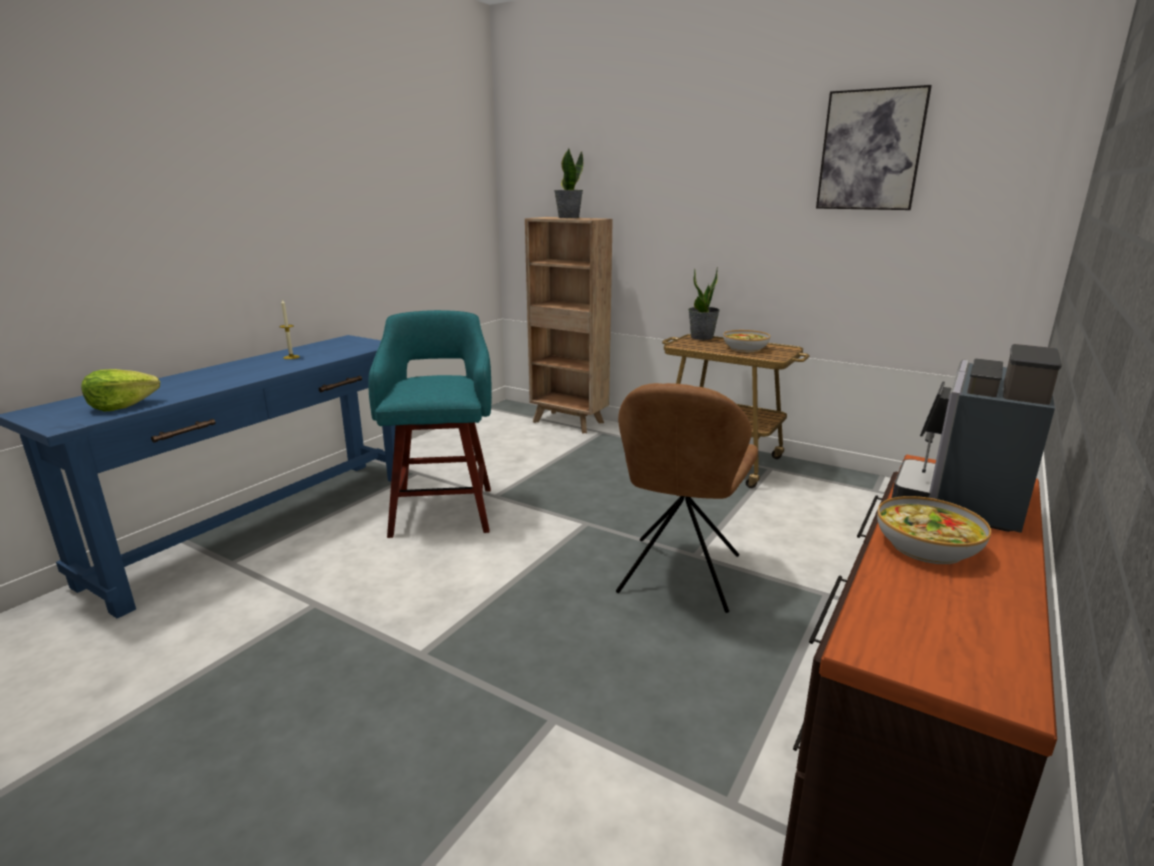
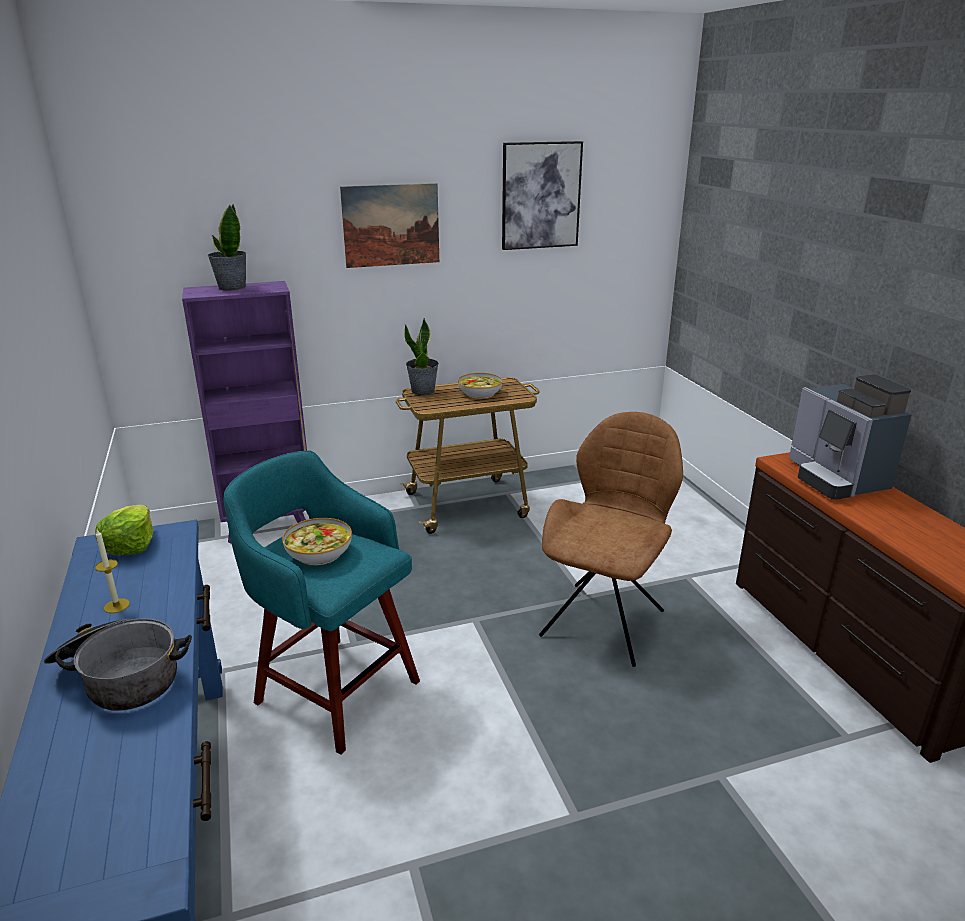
camera: 50 degrees left, 5 degrees up
lettuce [81,369,160,412] -> lettuce moved to [95,505,153,556]
brown bookcase [525,217,613,433] -> purple bookcase [182,281,307,543]
brown chair [616,383,758,613] -> brown chair turned 120 degrees counterclockwise [539,412,683,667]
bowl [877,496,991,564] -> bowl moved to [282,518,352,565]
none -> cooking pot [44,618,192,711]
none -> picture [340,183,439,268]

